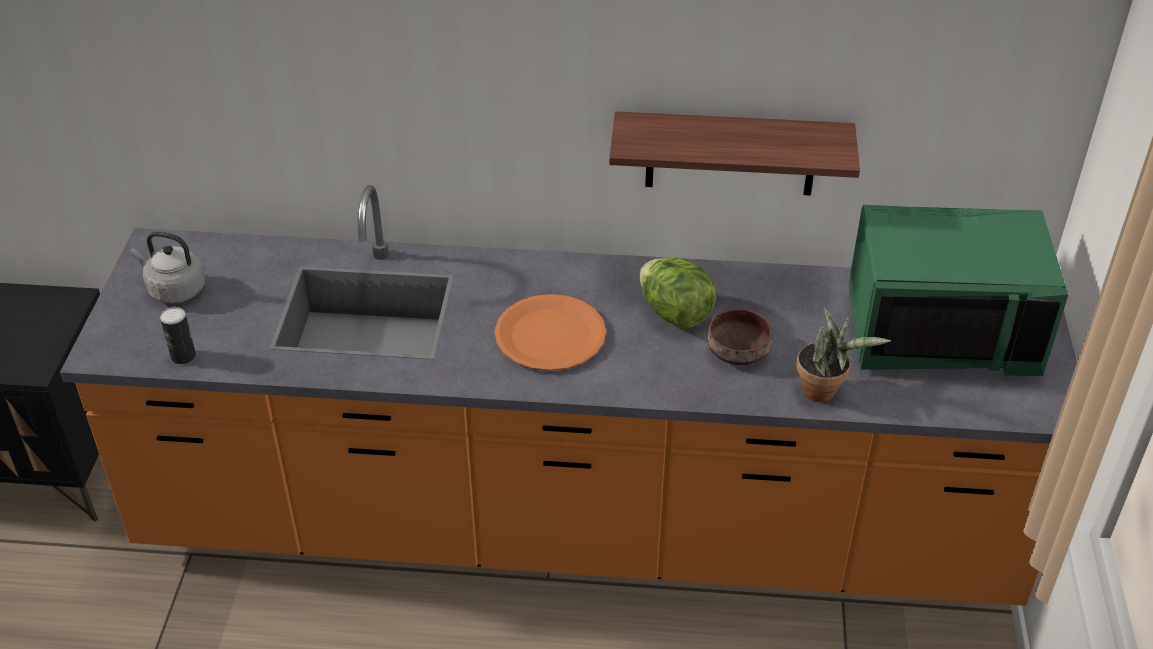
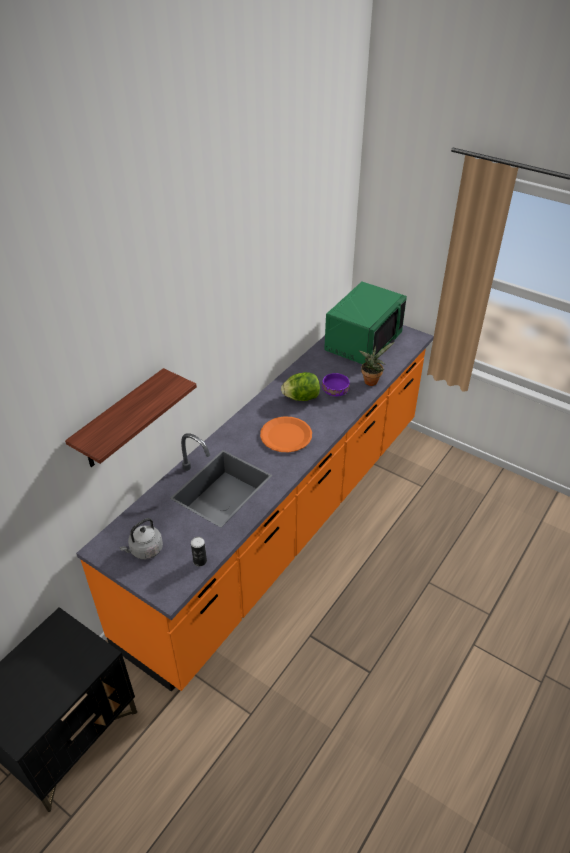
camera: 60 degrees left, 0 degrees up
shelf [609,111,860,196] -> shelf moved to [65,368,197,467]
brown bowl [707,309,772,365] -> purple bowl [322,373,350,396]

